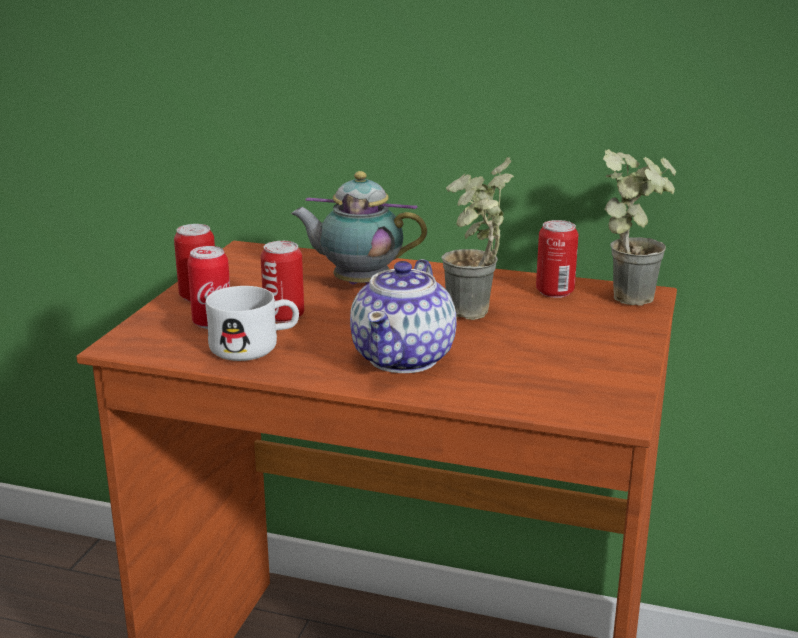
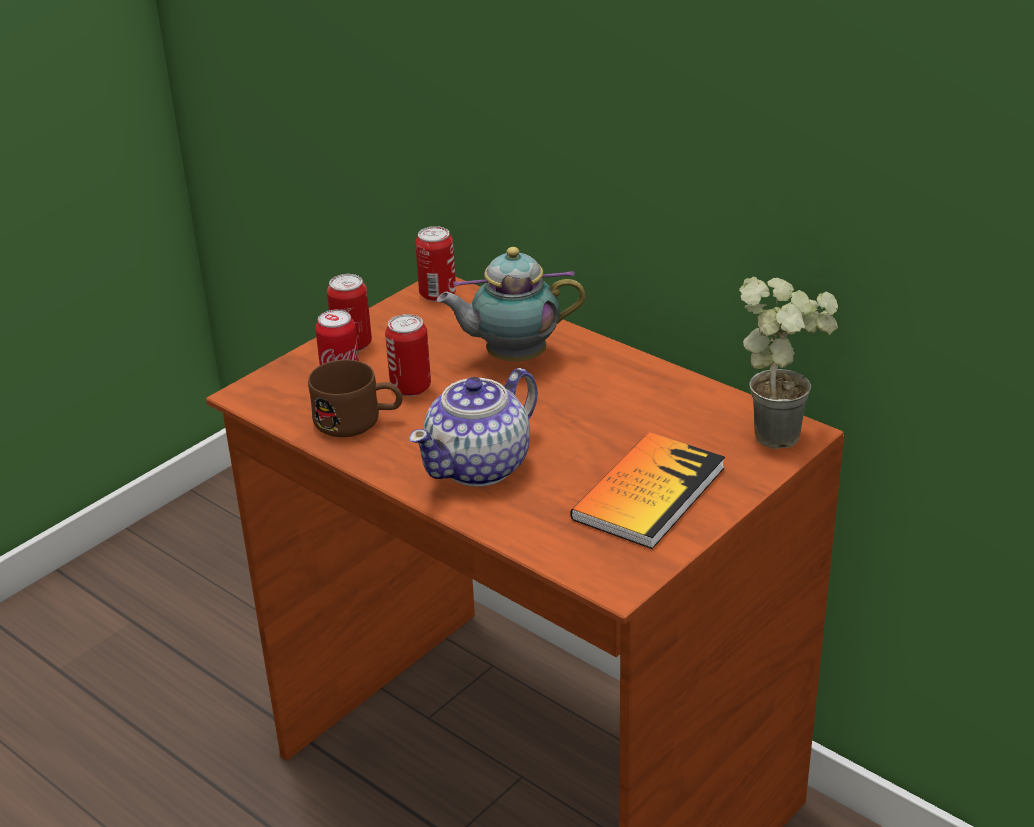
camera: 25 degrees right, 10 degrees up
white mug [205,286,299,361] -> brown mug [308,359,403,437]
teapot [291,171,427,284] -> teapot turned 45 degrees counterclockwise [437,247,586,361]
potted plant [442,157,514,320] -> none
can [536,220,578,298] -> can moved to [415,226,456,302]
none -> book [570,432,725,549]

